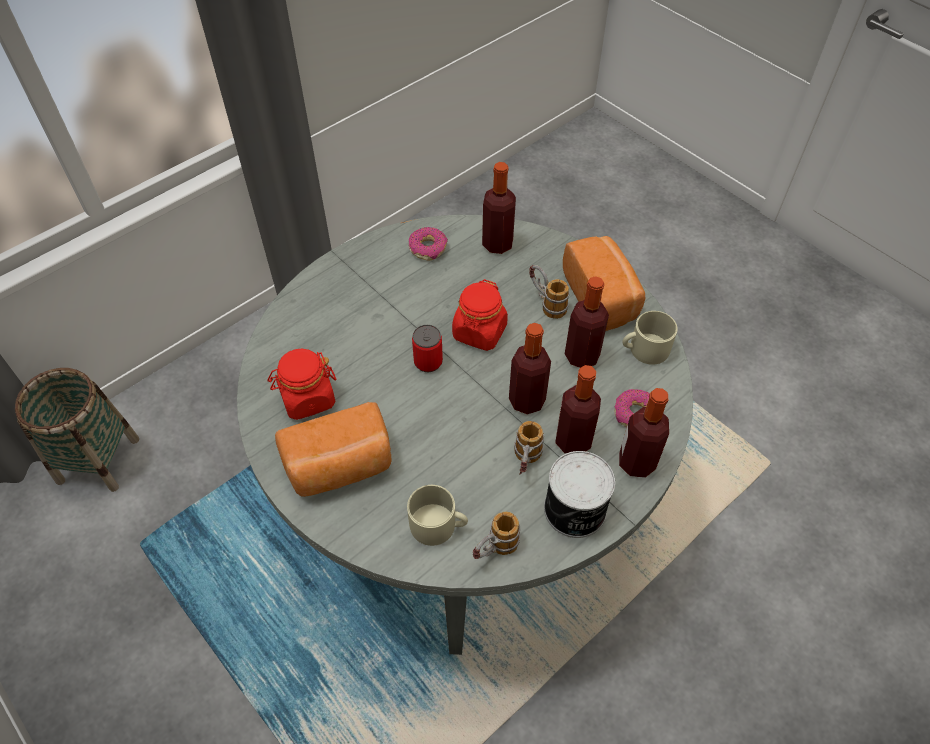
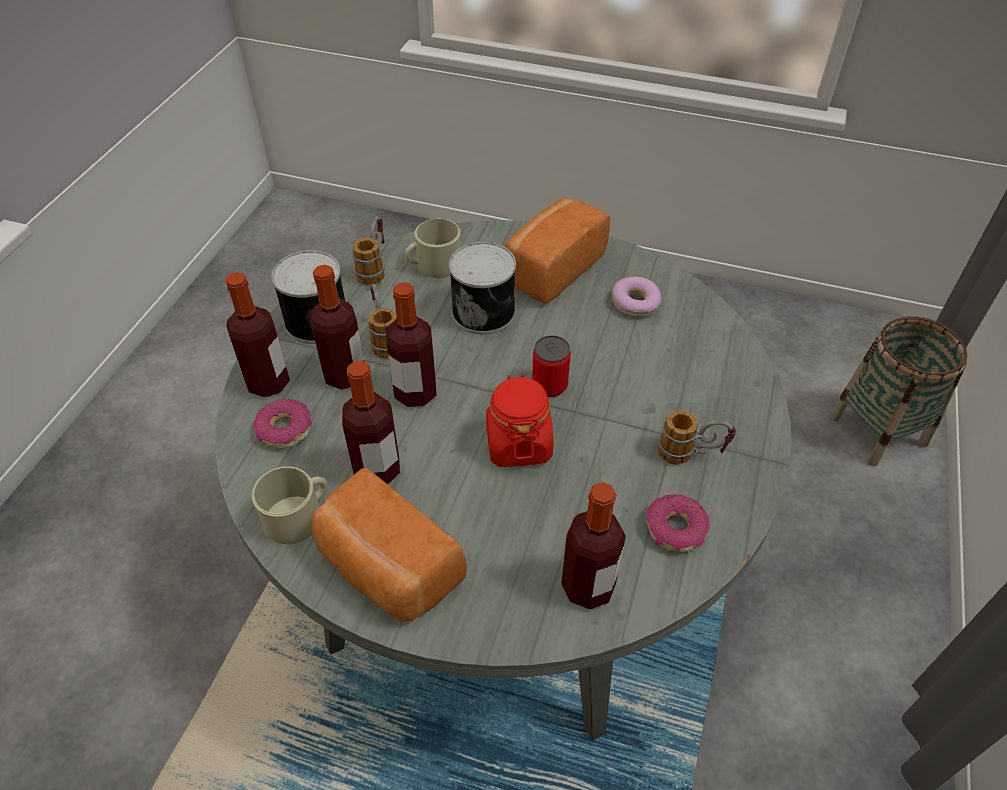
camera: 150 degrees right, 5 degrees down
red jar [267,349,336,420] -> donut [612,277,661,316]
mug [529,265,570,319] -> mug moved to [658,410,736,465]
none -> can [449,242,516,334]

